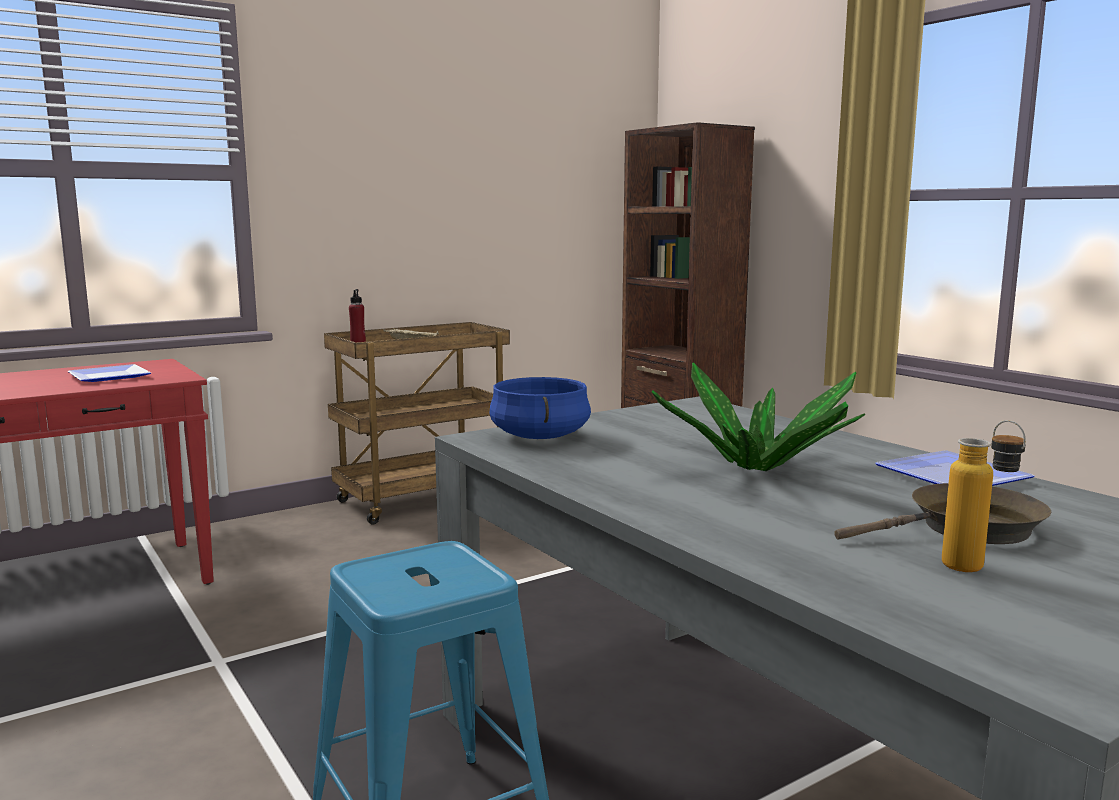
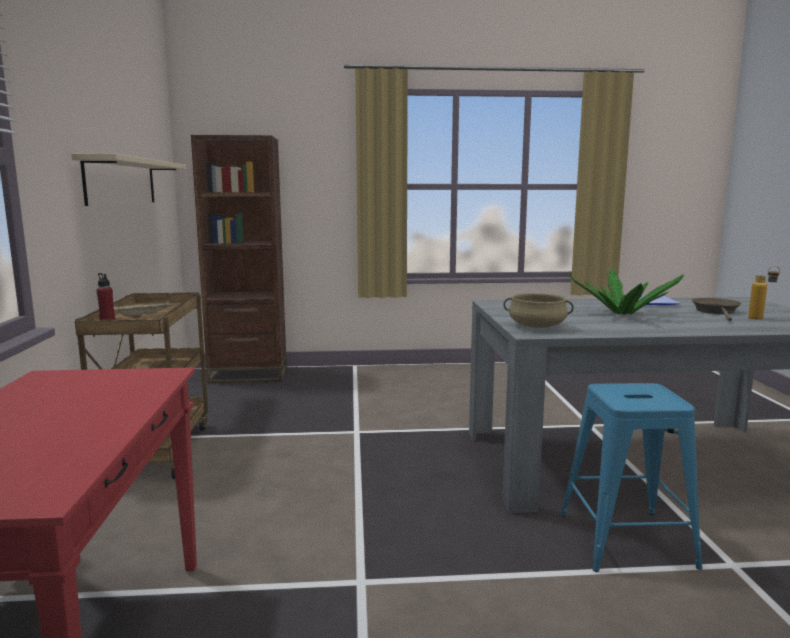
camera: 60 degrees left, 0 degrees up
plate [68,364,151,382] -> none
blue cooking pot [490,377,591,439] -> beige cooking pot [503,293,574,328]
none -> beige shelf [71,153,186,206]

